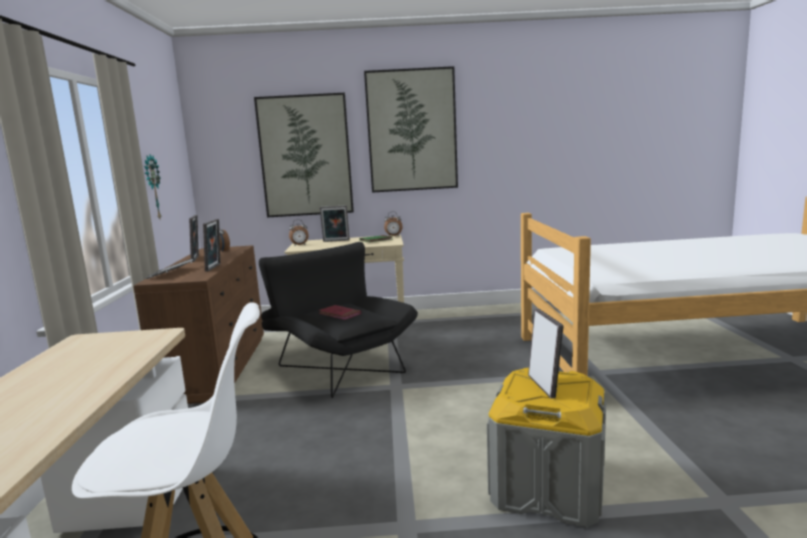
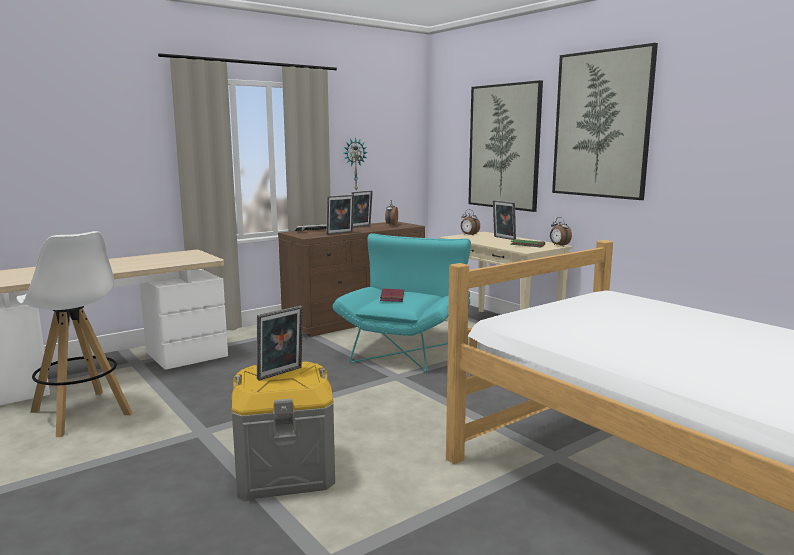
camera: 55 degrees right, 0 degrees up
black armchair [259,242,418,398] -> turquoise armchair [333,233,471,373]

